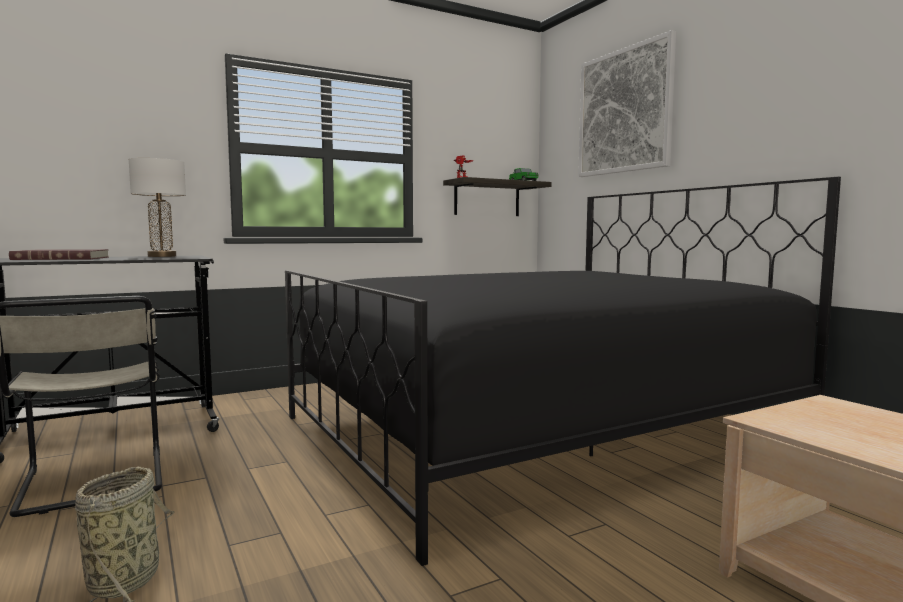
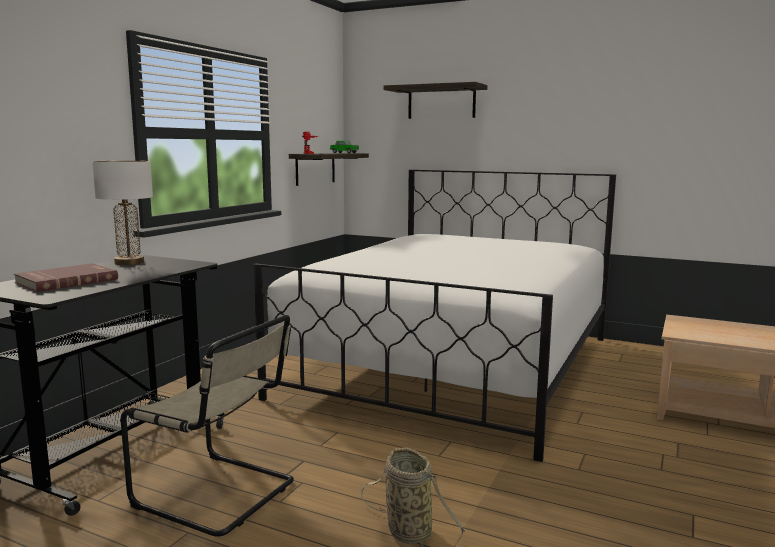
camera: 35 degrees left, 5 degrees up
black bed [285,177,841,566] -> white bed [254,170,616,462]
picture [578,30,676,177] -> shelf [384,82,487,119]

